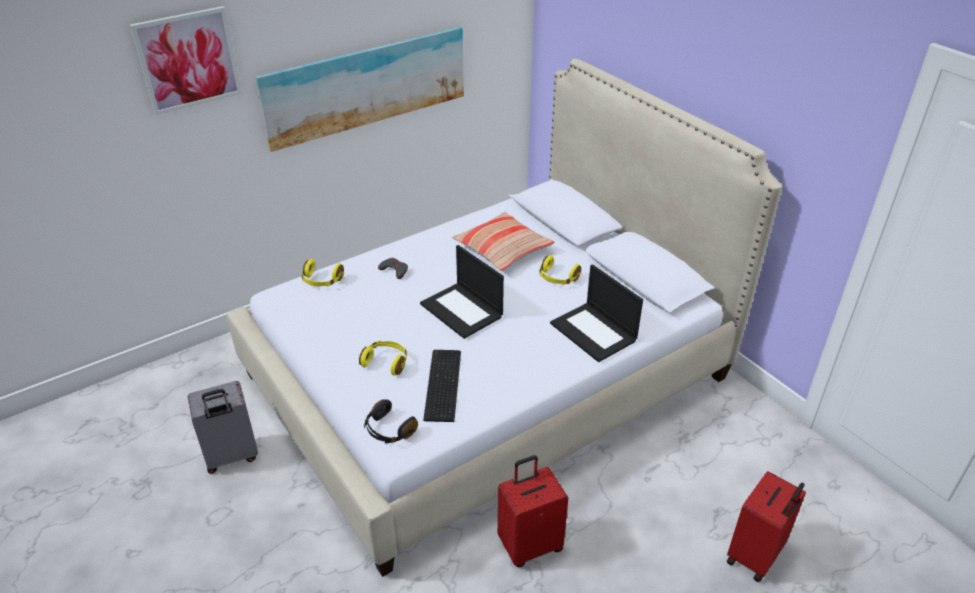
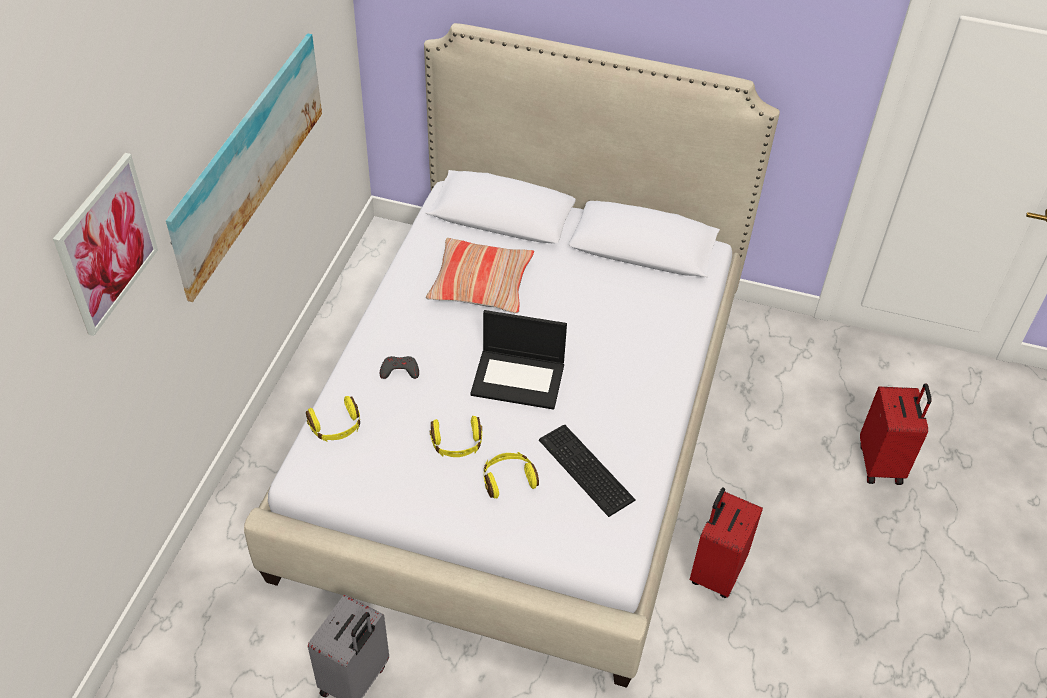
camera: 40 degrees left, 10 degrees up
black headphones [364,399,418,444] -> none
yellow headphones [539,255,581,285] -> yellow headphones moved to [430,416,482,457]
laptop [550,264,643,362] -> none

